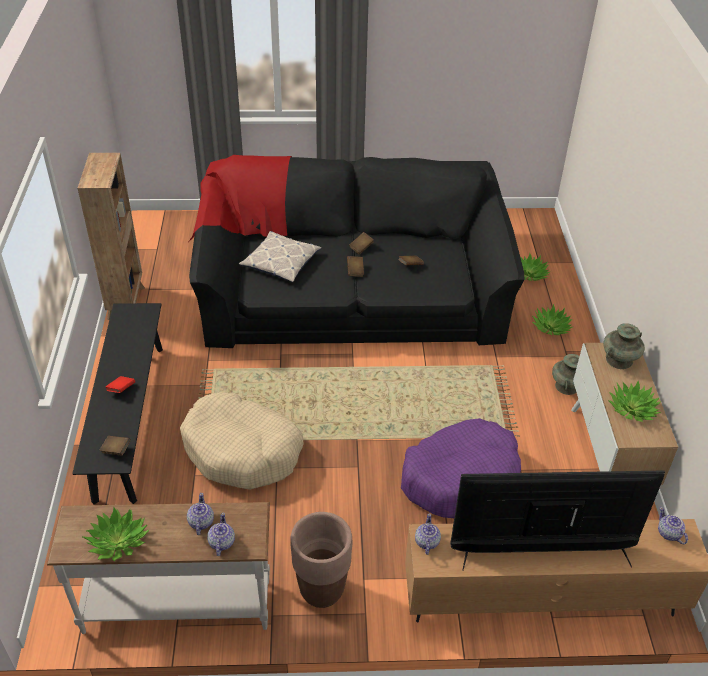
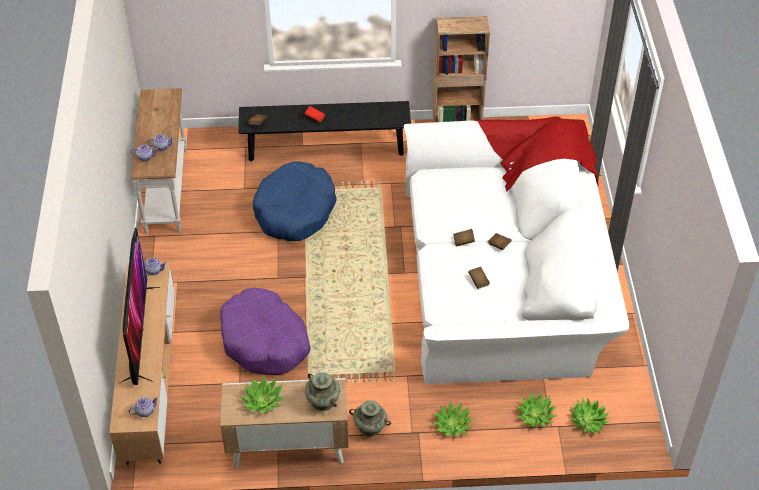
camera: 90 degrees right, 5 degrees up
potted plant [83,507,149,561] -> potted plant moved to [568,397,609,434]
beige dog bed [180,392,304,490] -> blue dog bed [253,161,337,241]
black sofa [189,155,524,348] -> white sofa [404,116,629,384]
pillow [239,231,321,282] -> none
brown planter [290,512,352,608] -> none

